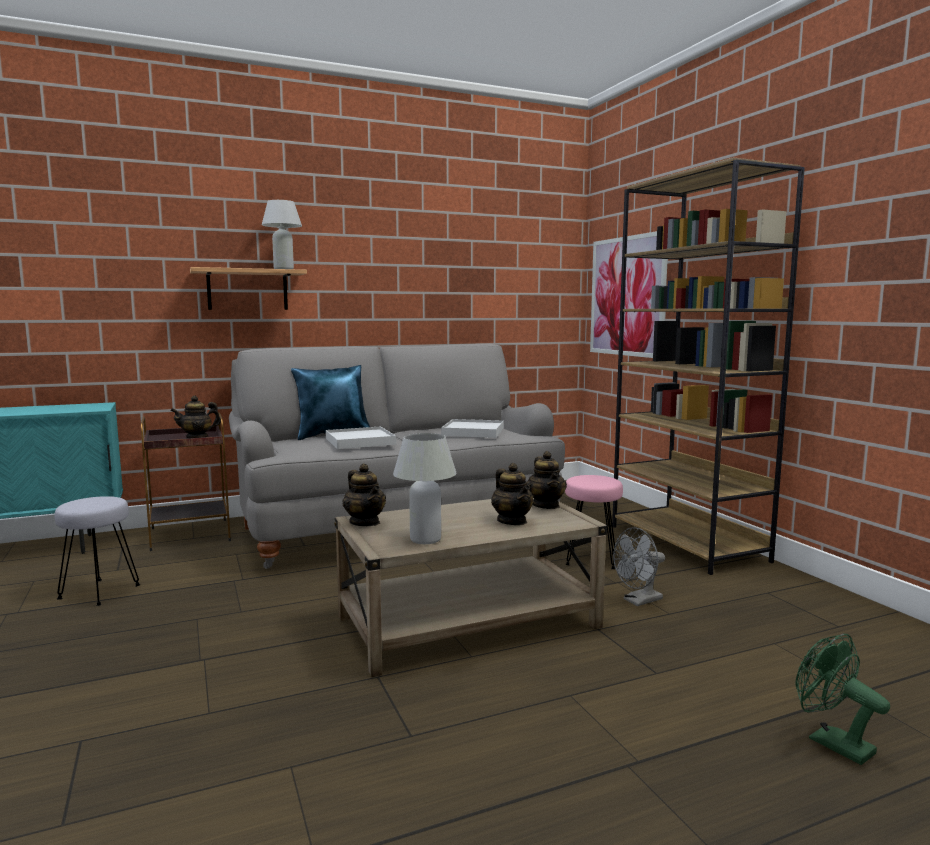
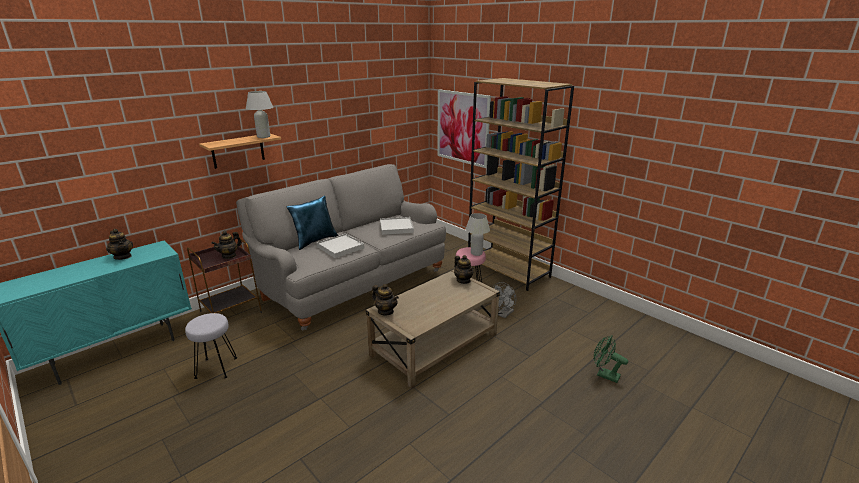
camera: 20 degrees left, 15 degrees up
white table lamp [393,433,456,544] -> white table lamp moved to [466,213,490,256]
teapot [491,463,534,525] -> teapot moved to [106,229,133,260]

